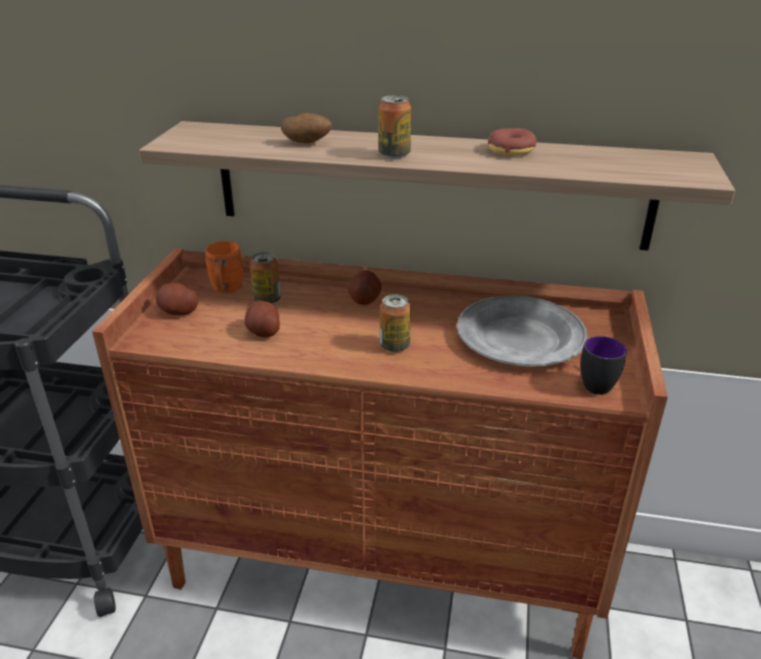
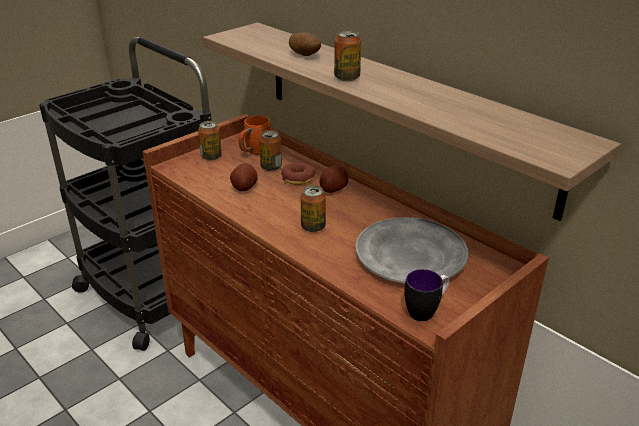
camera: 35 degrees right, 0 degrees up
potato [156,283,198,316] -> can [198,121,222,161]
donut [488,128,537,156] -> donut moved to [281,162,315,185]

